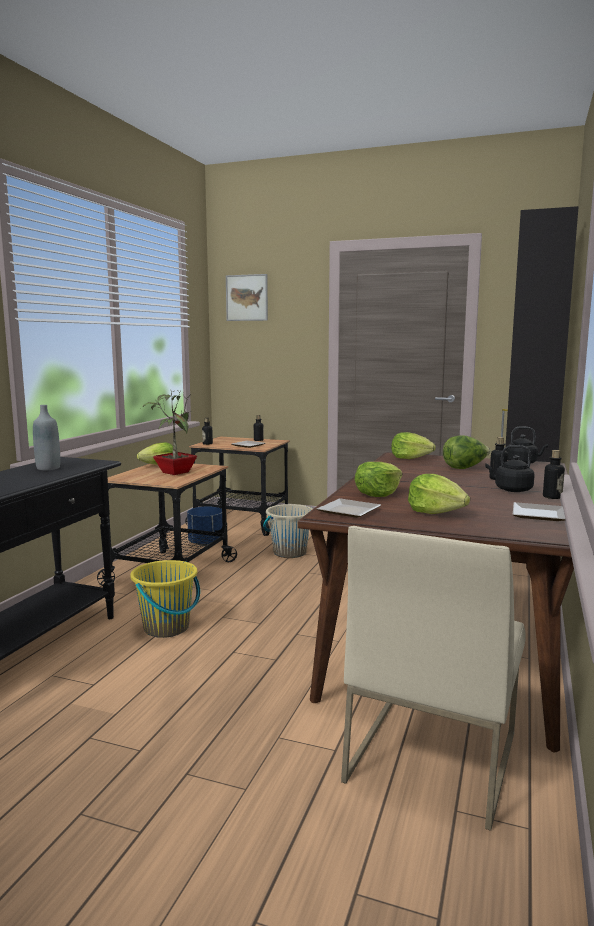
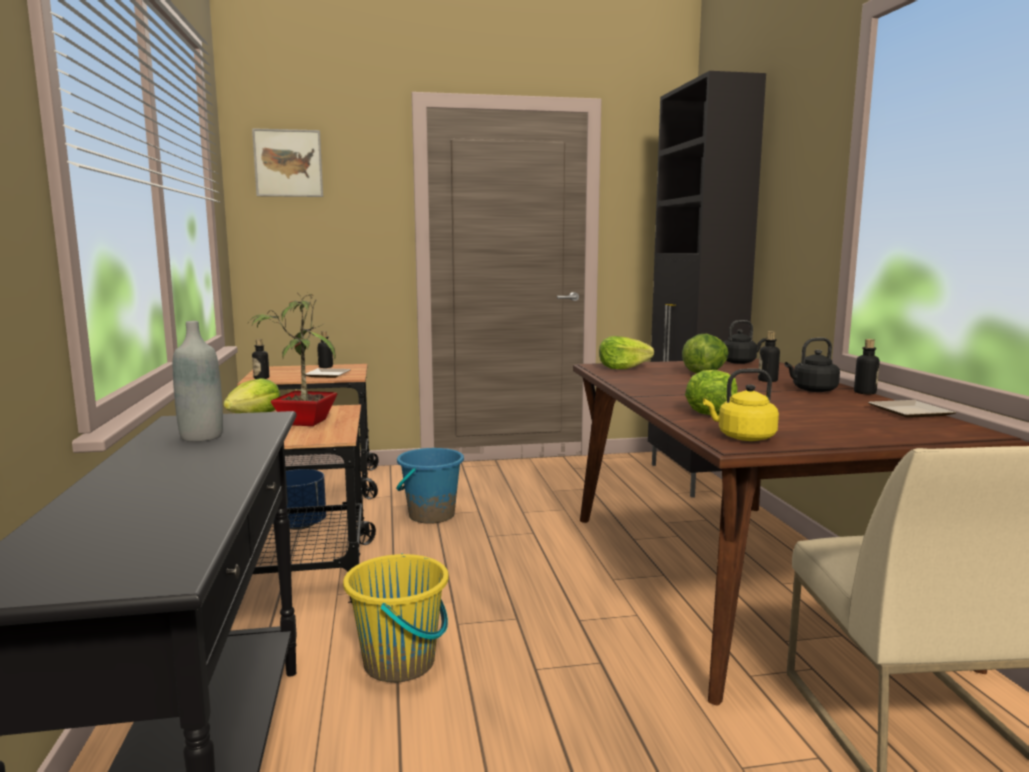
camera: 30 degrees left, 0 degrees up
beige bucket [263,504,313,558] -> blue bucket [396,448,464,524]
plate [317,499,381,518] -> yellow kettle [703,368,779,441]
lettuce [408,474,470,514] -> none

